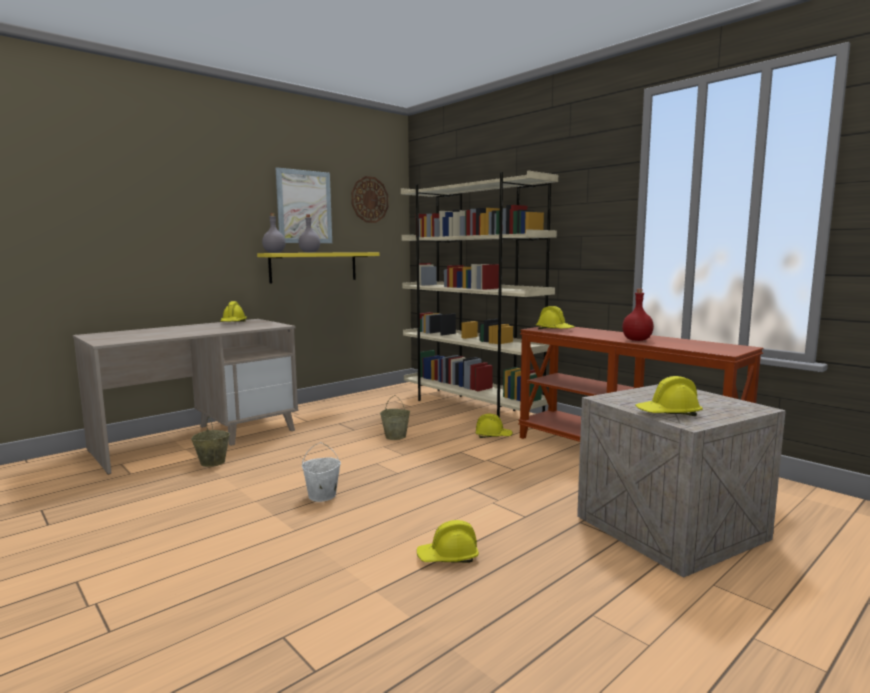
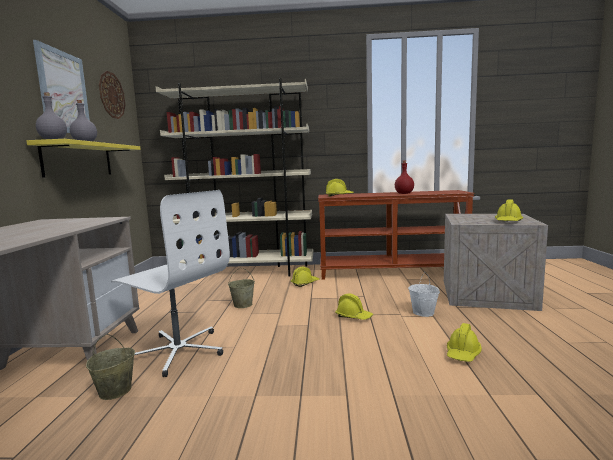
camera: 45 degrees left, 0 degrees up
yellow hard hat [220,301,247,322] -> yellow hard hat moved to [335,294,373,320]
white bucket [302,442,341,502] -> white bucket moved to [408,272,440,317]
none -> white office chair [111,190,230,377]

